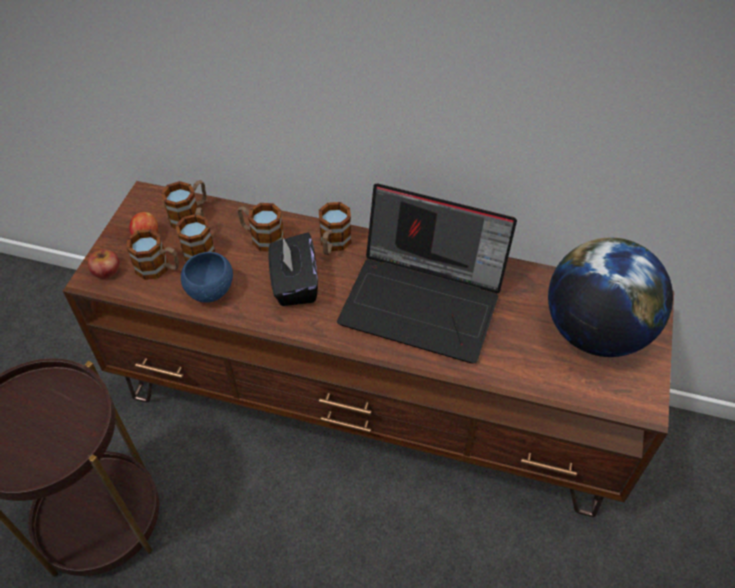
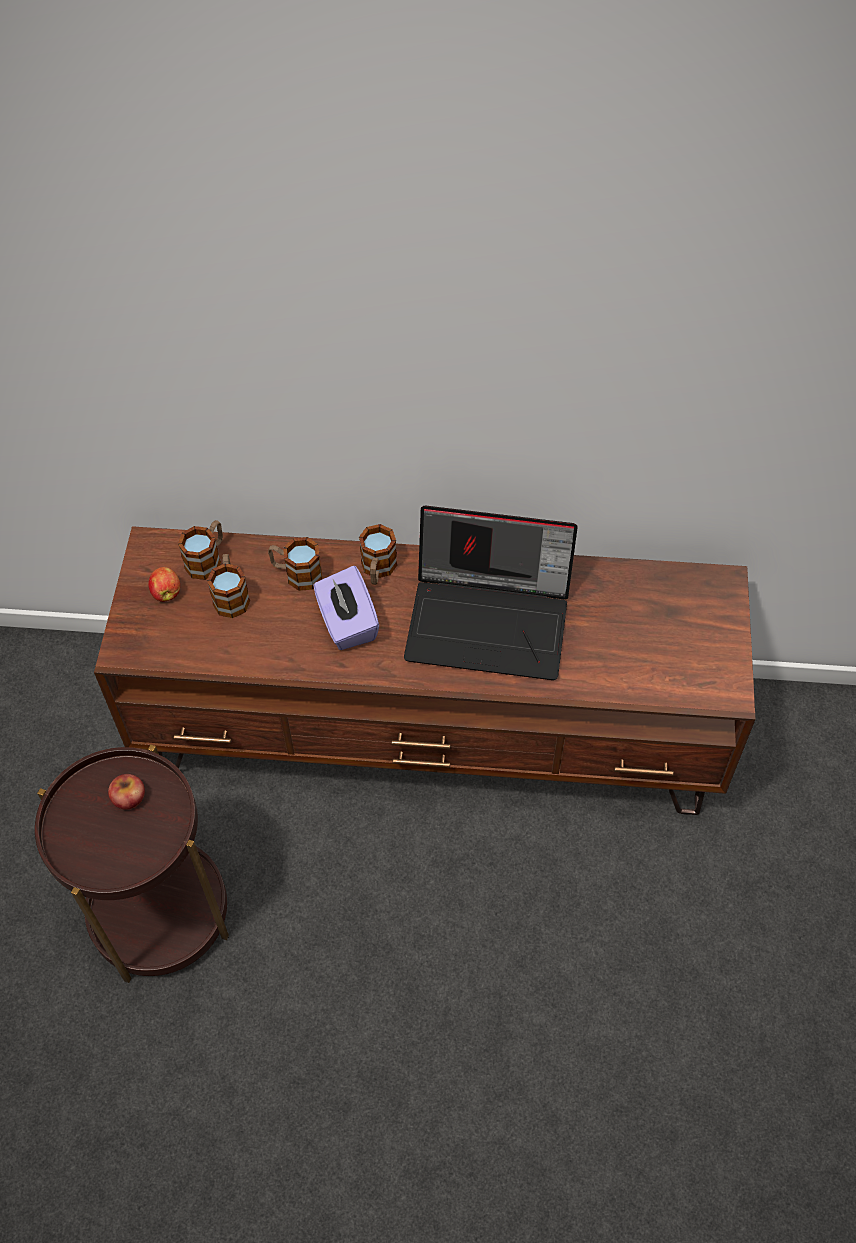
camera: 10 degrees left, 5 degrees up
apple [88,249,119,279] -> apple moved to [108,774,145,810]
mug [127,229,179,280] -> none
blue bowl [181,252,233,303] -> none
black tissue box [268,232,318,306] -> purple tissue box [313,566,379,650]
globe [548,238,673,357] -> none

